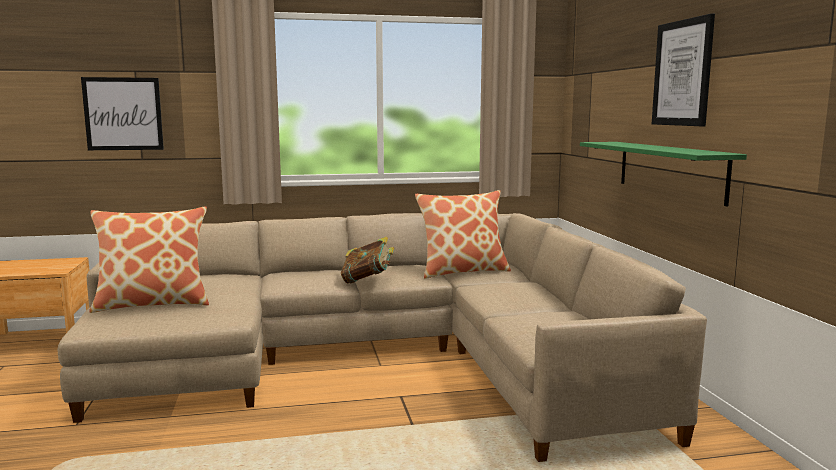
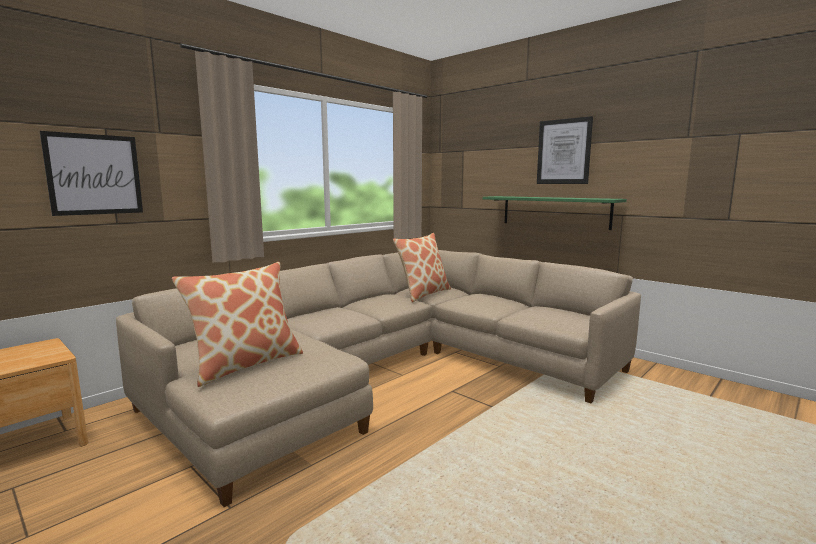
camera: 35 degrees left, 0 degrees up
book [341,236,394,284] -> none

